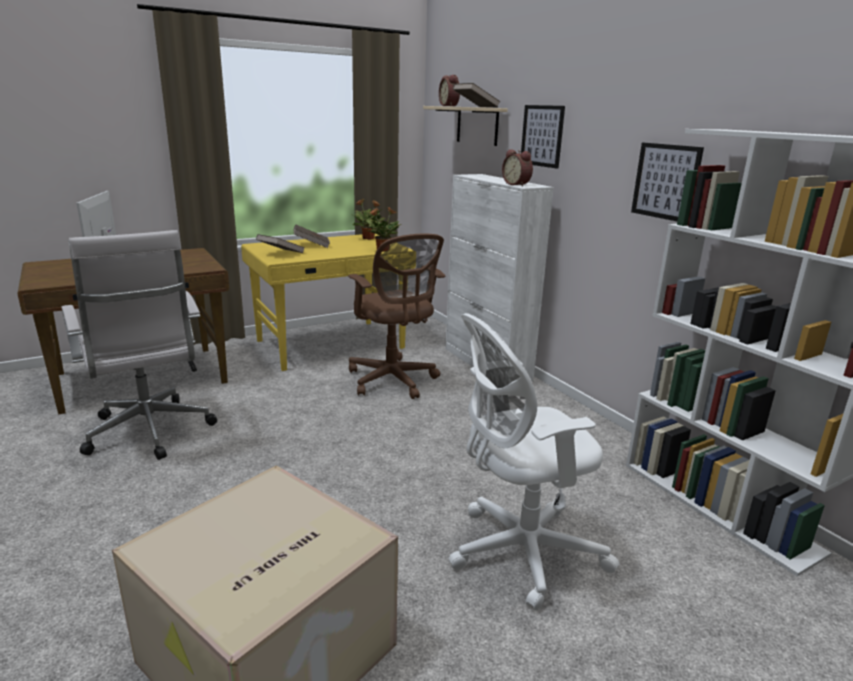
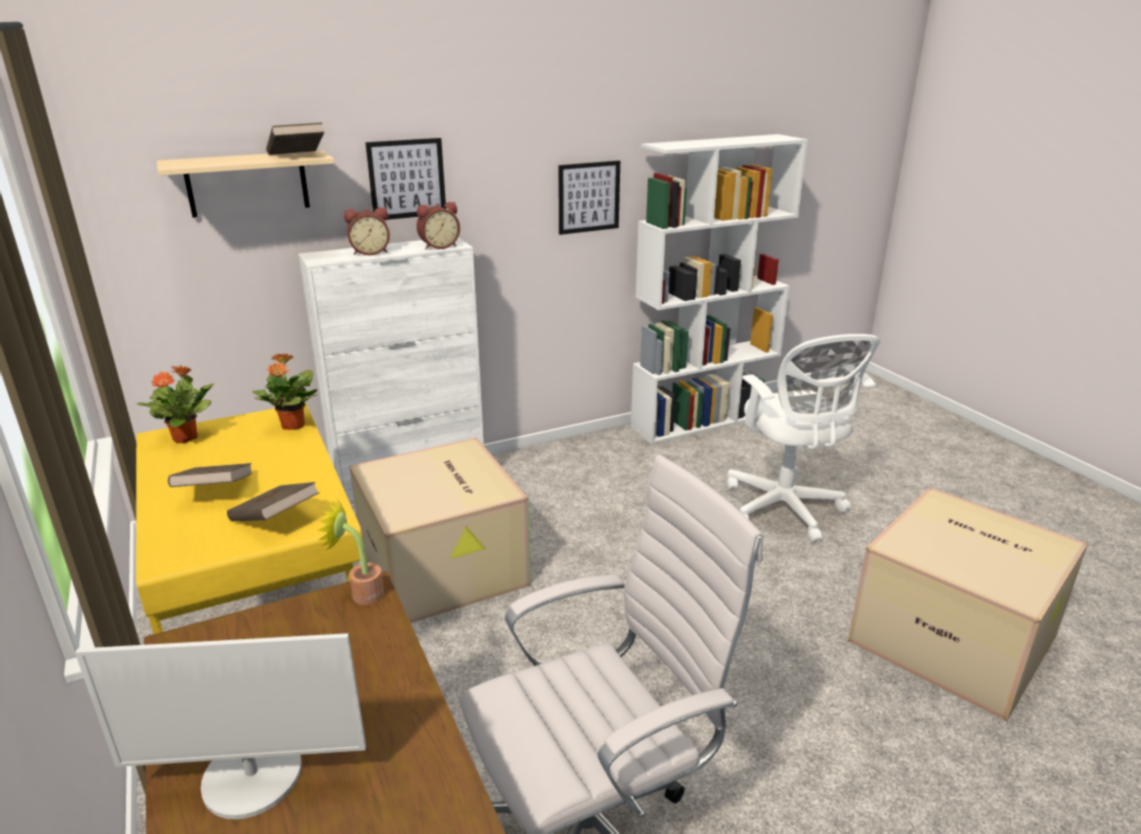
camera: 85 degrees left, 5 degrees up
brown office chair [348,234,446,399] -> cardboard box [350,437,531,623]
alarm clock [439,75,460,106] -> alarm clock moved to [344,207,390,255]
none -> potted plant [317,499,384,605]

